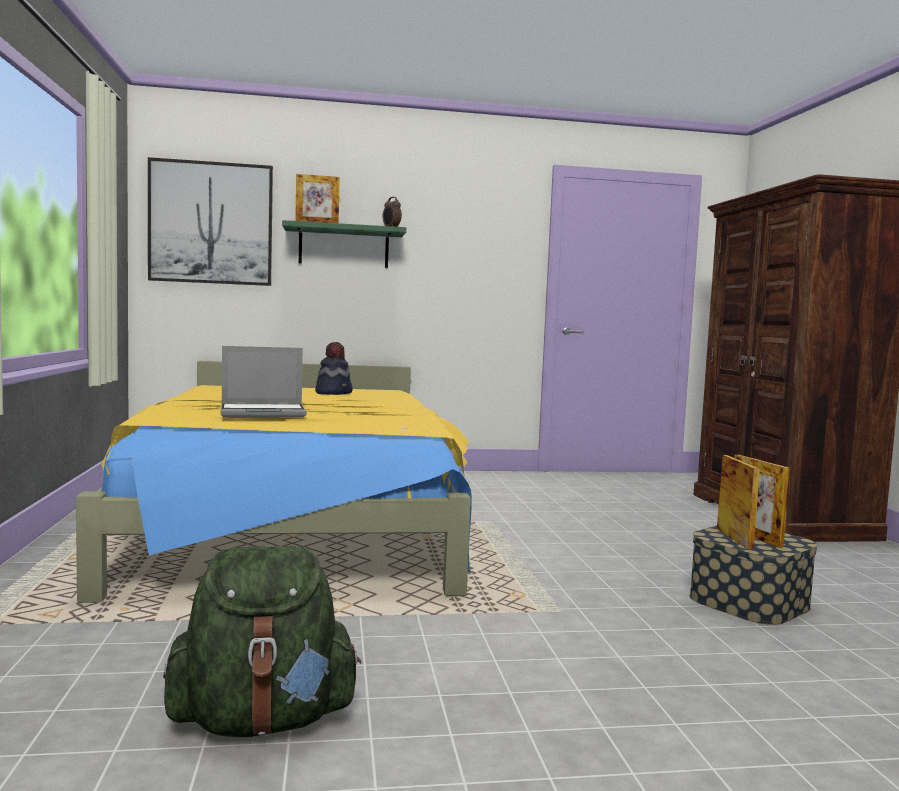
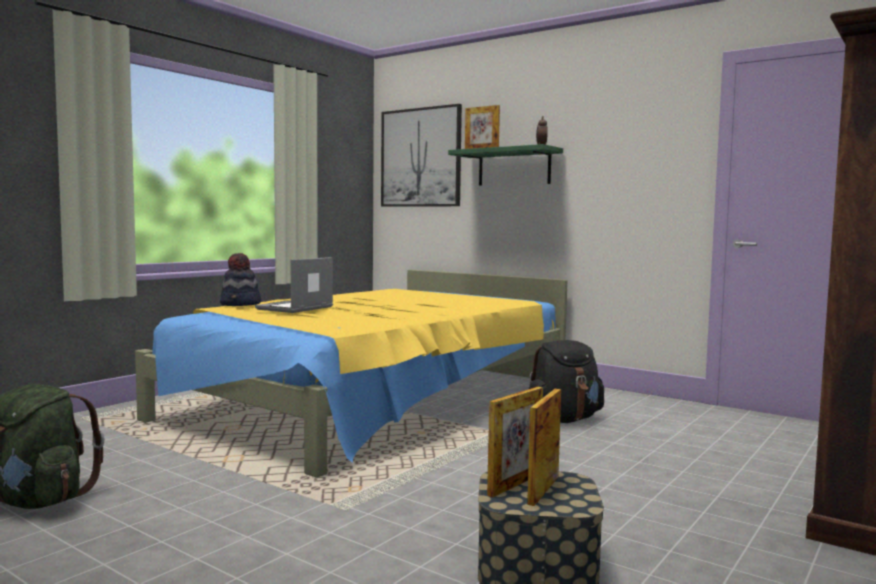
camera: 45 degrees right, 0 degrees up
laptop [220,346,307,418] -> laptop turned 90 degrees clockwise [255,257,333,313]
hat [315,342,353,395] -> hat moved to [220,253,261,306]
none -> black backpack [529,340,604,423]

